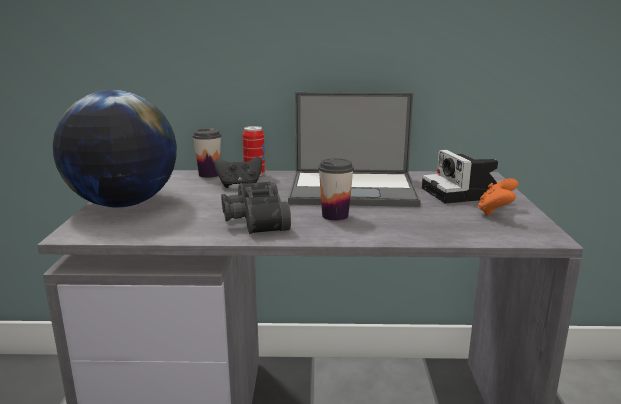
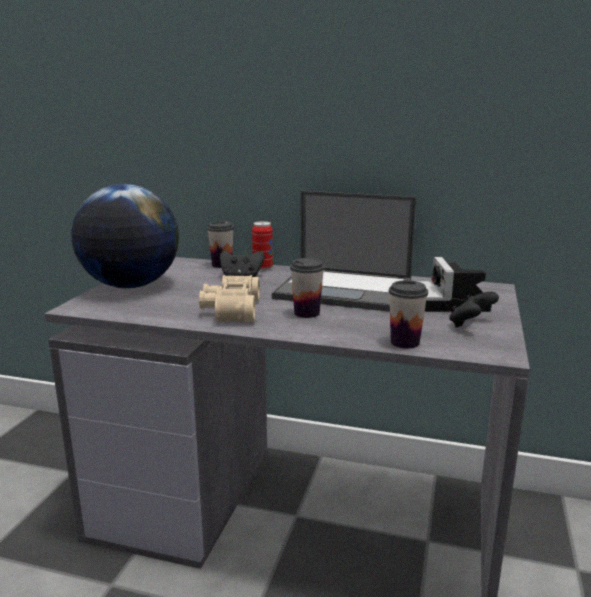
camera: 15 degrees right, 0 degrees up
black binoculars [221,181,291,234] -> beige binoculars [199,275,260,322]
orange game controller [478,178,518,216] -> black game controller [449,292,499,328]
none -> cup [389,280,428,349]

